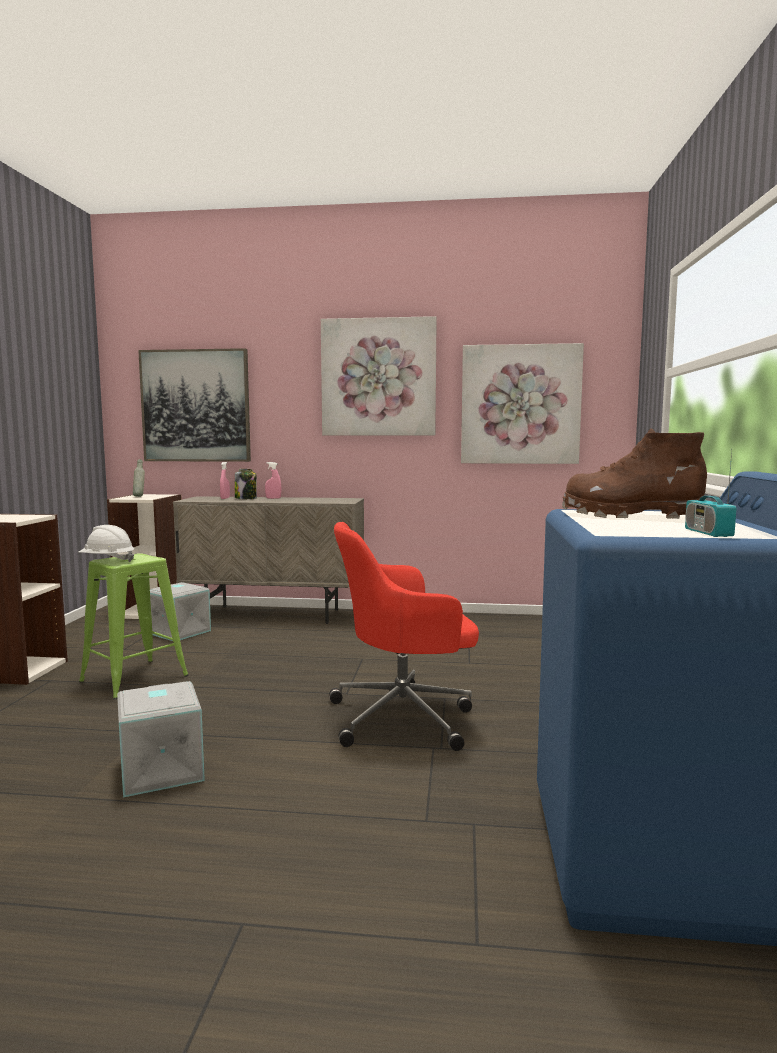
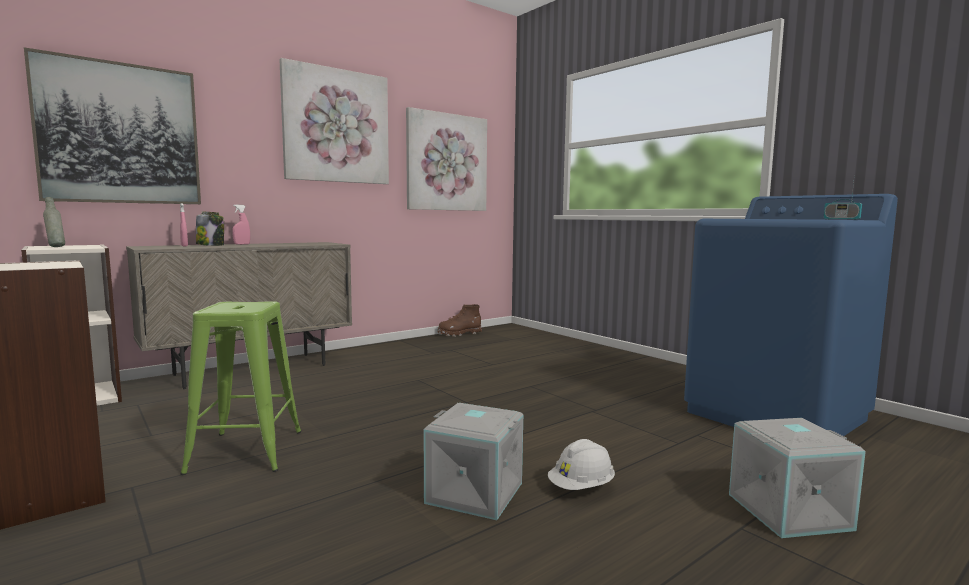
camera: 45 degrees left, 0 degrees up
white hard hat [79,525,134,562] -> white hard hat moved to [548,439,615,490]
grey storage box [150,582,211,641] -> grey storage box moved to [729,418,866,538]
red office chair [329,522,479,751] -> none
brown boot [562,428,707,519] -> brown boot moved to [438,304,482,337]

